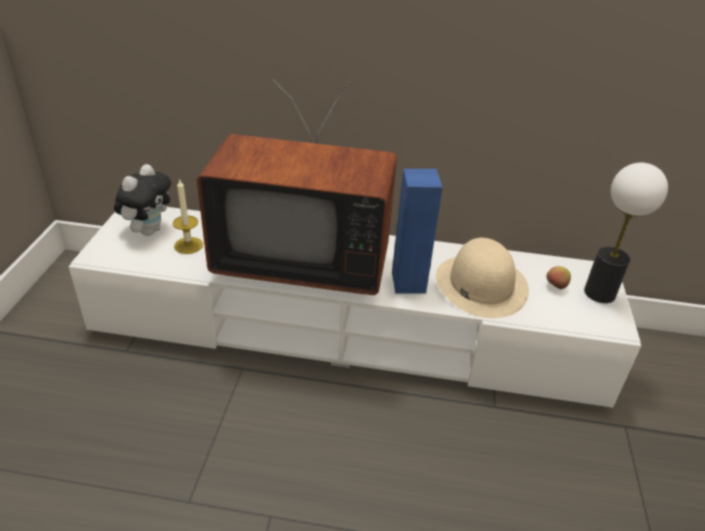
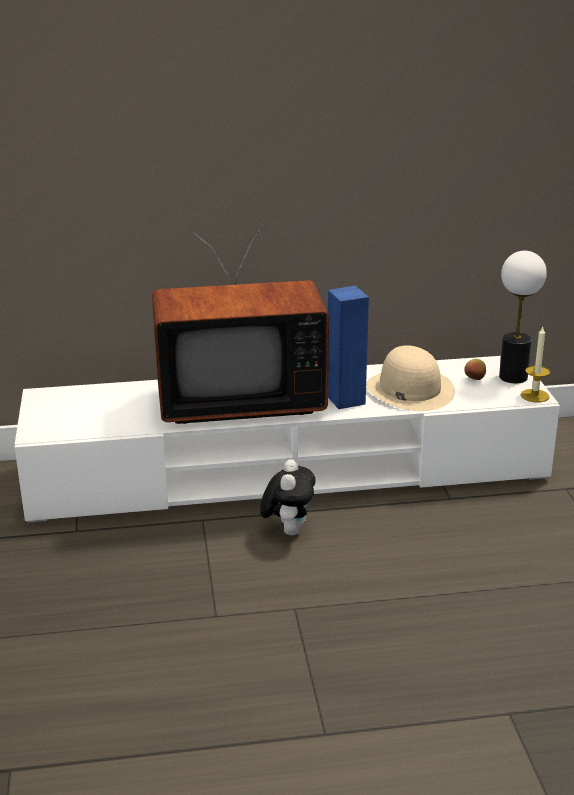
camera: 15 degrees left, 10 degrees down
plush toy [114,164,171,236] -> plush toy moved to [260,459,316,535]
candle [173,178,203,254] -> candle moved to [520,327,550,402]

